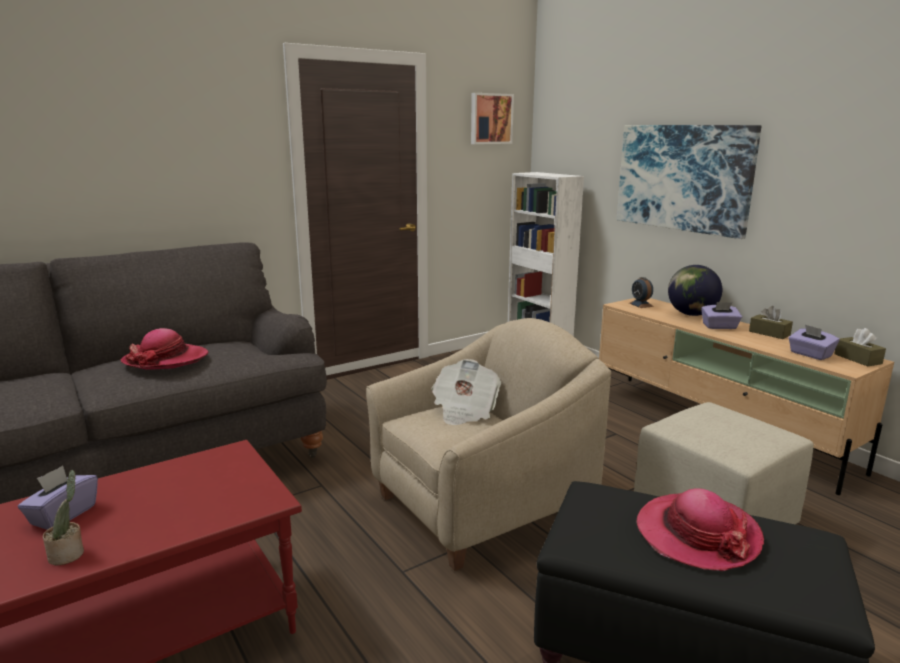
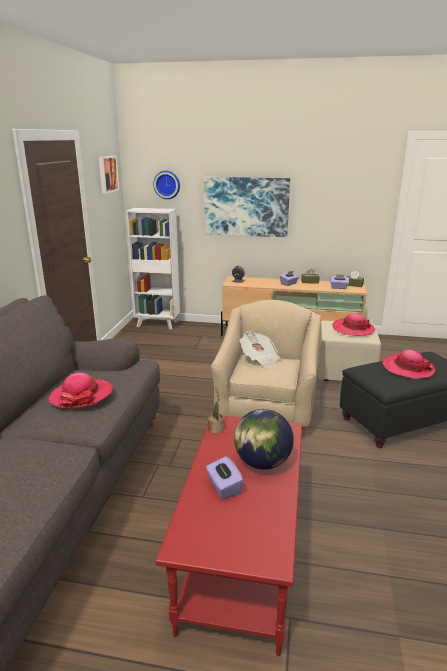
camera: 45 degrees left, 5 degrees up
potted plant [43,470,84,565] -> potted plant moved to [208,387,223,434]
globe [668,265,722,316] -> globe moved to [234,409,294,470]
none -> wall clock [153,171,180,199]
none -> hat [332,313,375,336]

